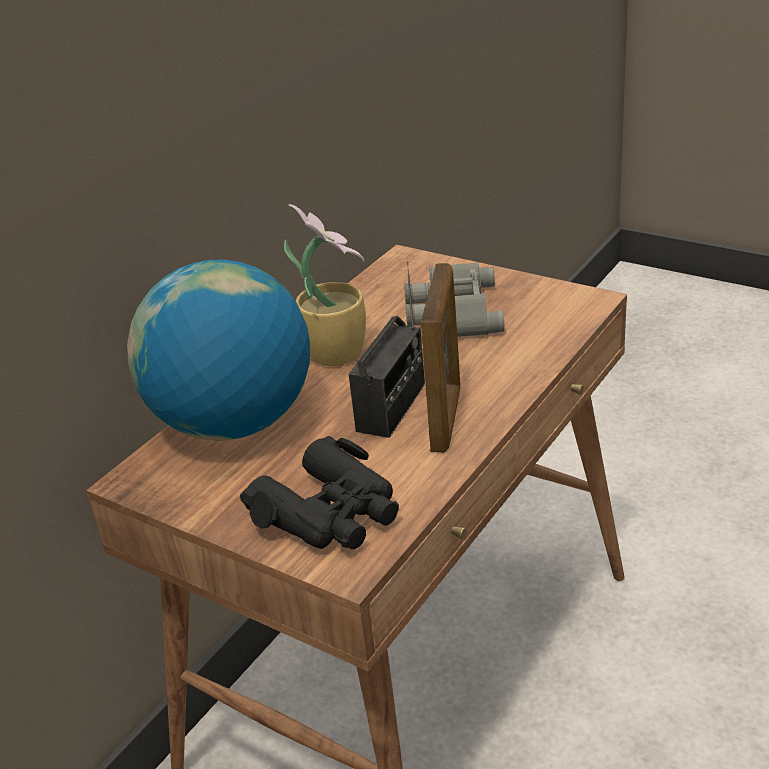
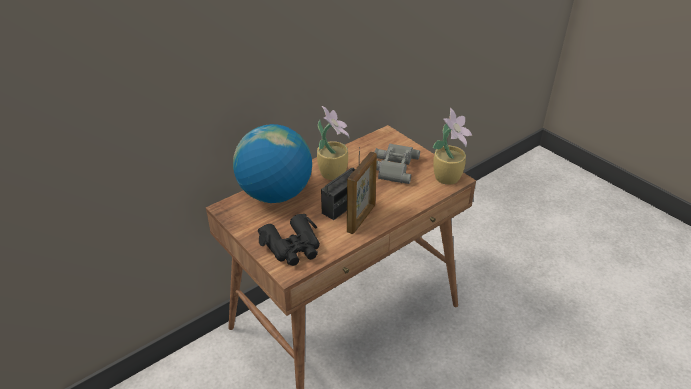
camera: 15 degrees right, 5 degrees up
none -> potted plant [433,108,472,185]

